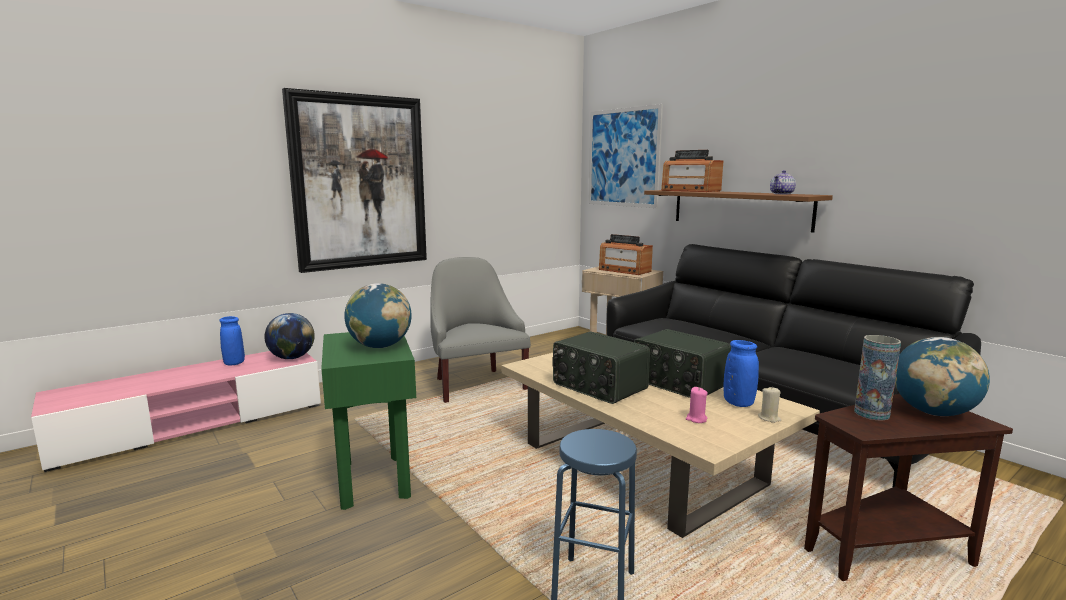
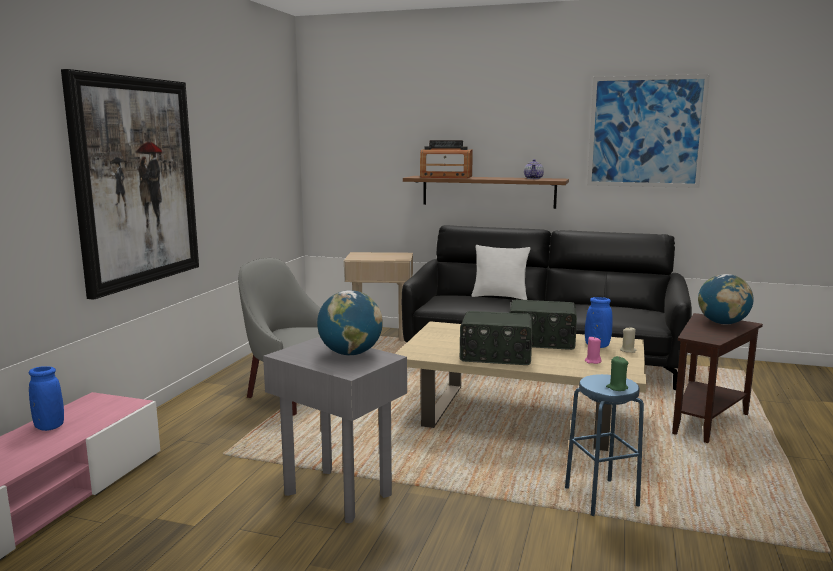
camera: 35 degrees left, 0 degrees up
globe [265,313,315,359] -> none
green side table [321,332,416,510] -> grey side table [263,337,407,523]
picture [588,104,663,208] -> picture moved to [587,74,710,188]
radio [599,234,653,275] -> none
vase [854,335,901,420] -> none
none -> white pillow [471,245,531,300]
none -> green candle [606,356,628,391]

